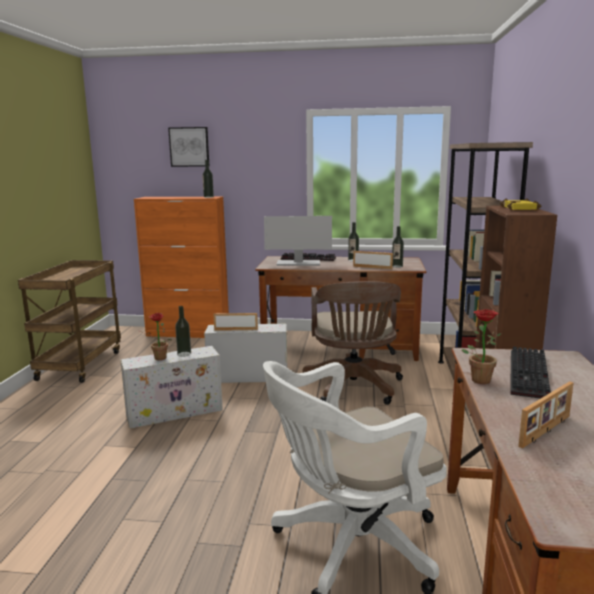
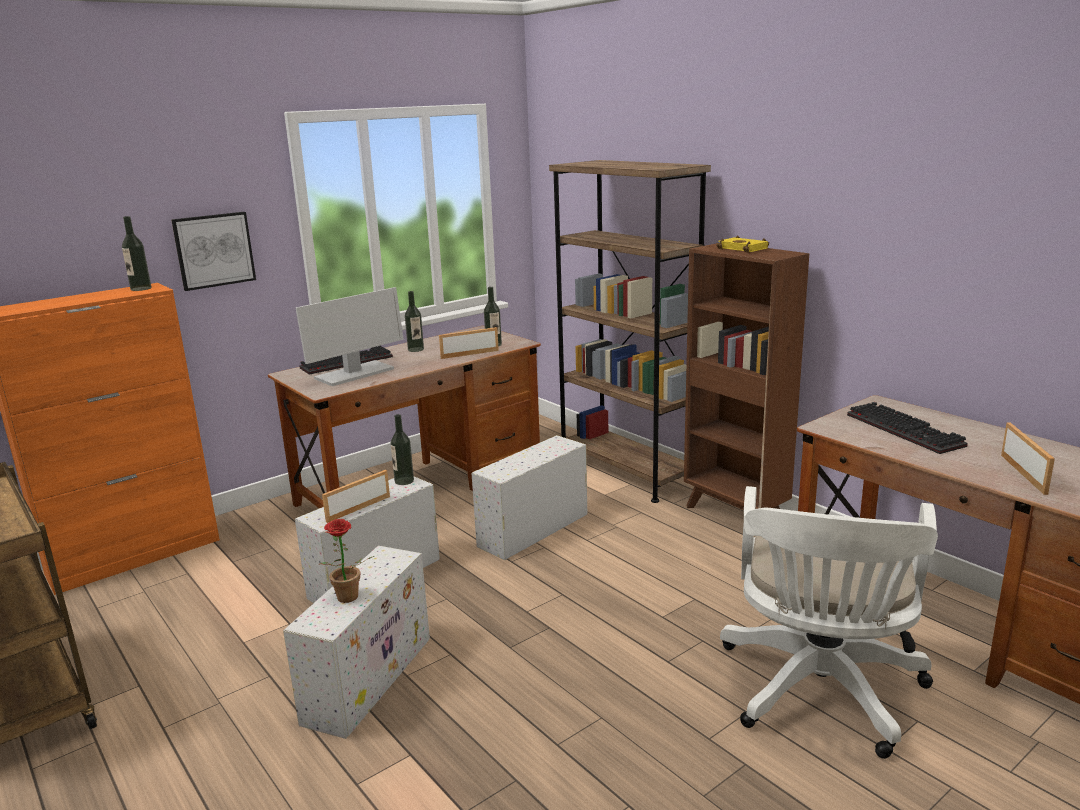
camera: 45 degrees left, 5 degrees up
picture [168,127,209,167] -> picture moved to [171,212,256,291]
bottle [175,306,191,357] -> bottle moved to [391,414,414,485]
brown office chair [302,281,403,405] -> white storage box [472,435,587,560]
potted plant [461,309,502,384] -> none

